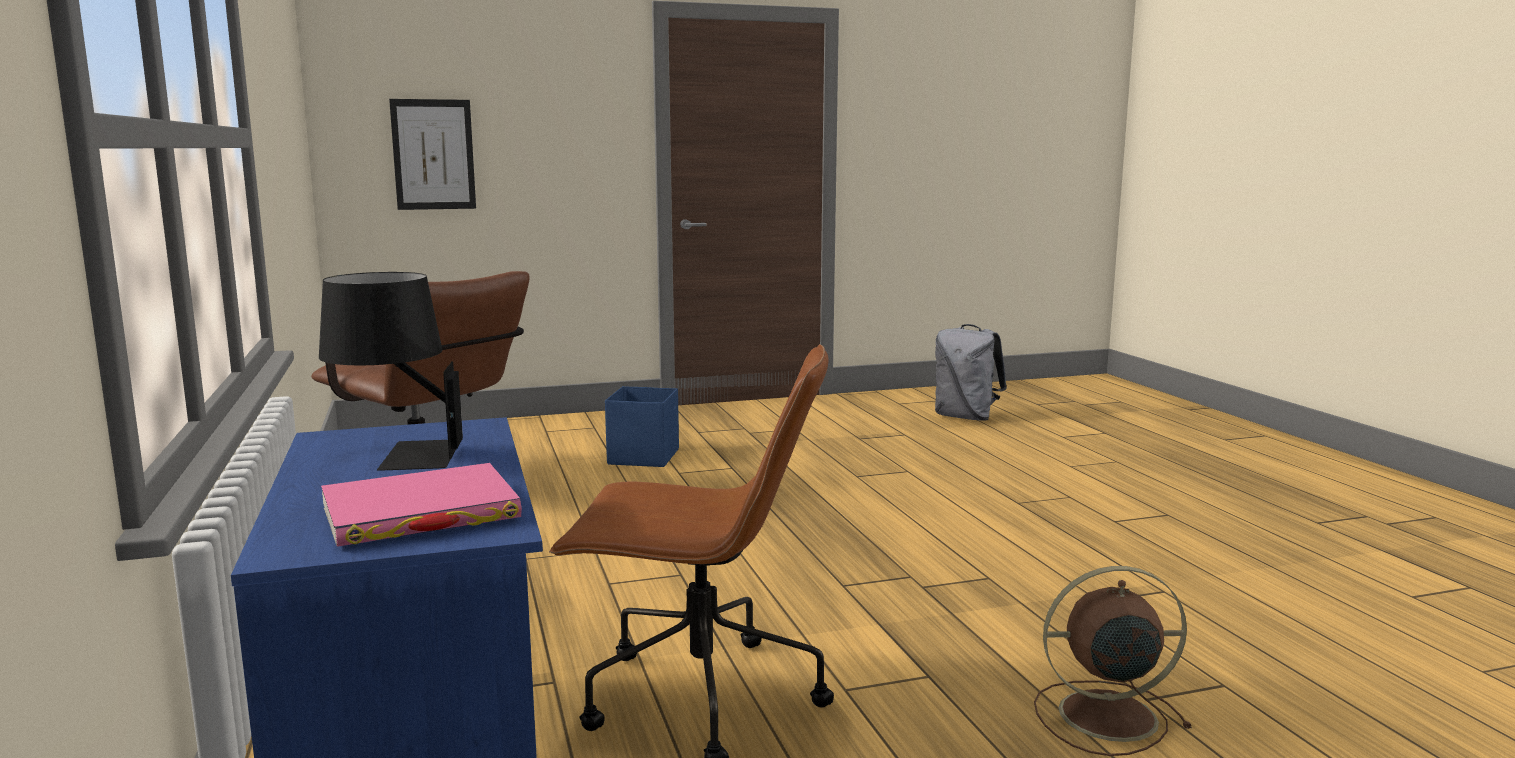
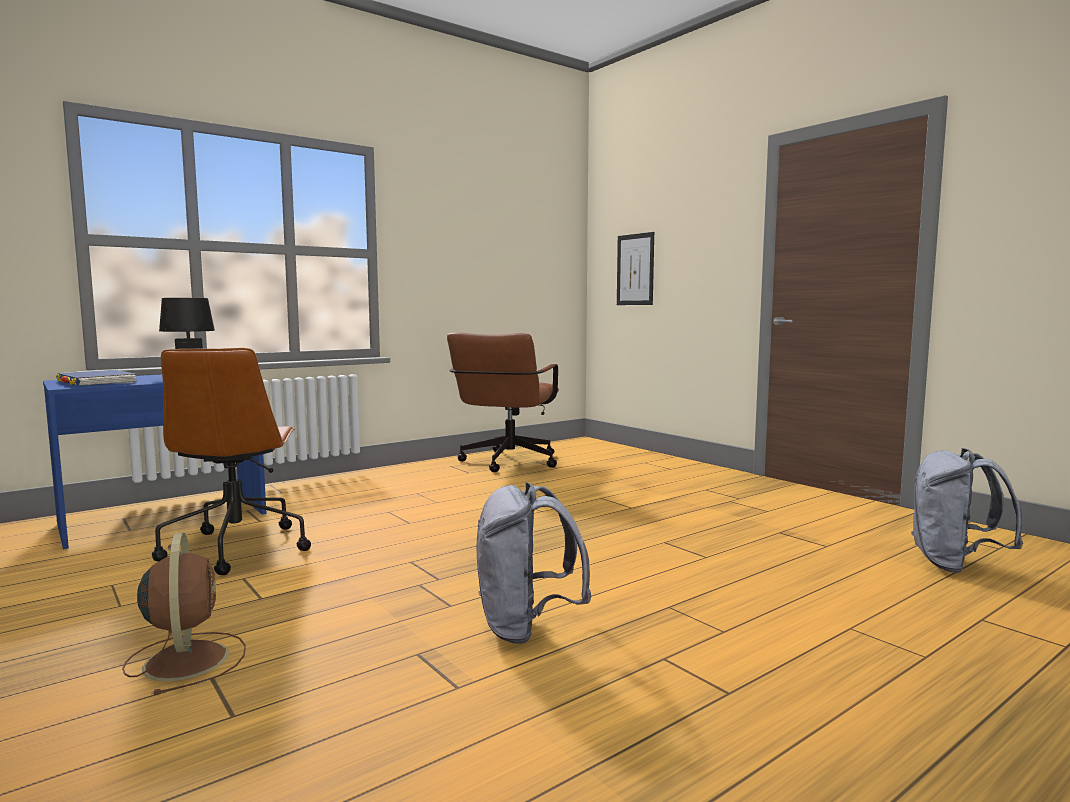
camera: 70 degrees right, 5 degrees down
pink book [321,463,522,547] -> blue book [56,370,137,386]
blue storage box [605,386,679,467] -> none
none -> grey backpack [477,482,592,644]

